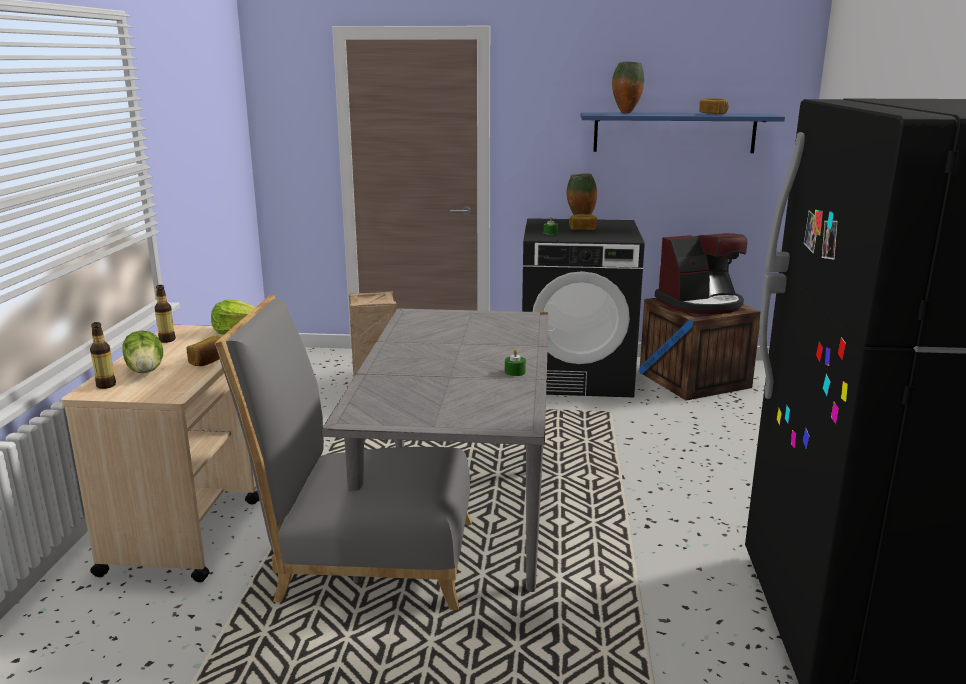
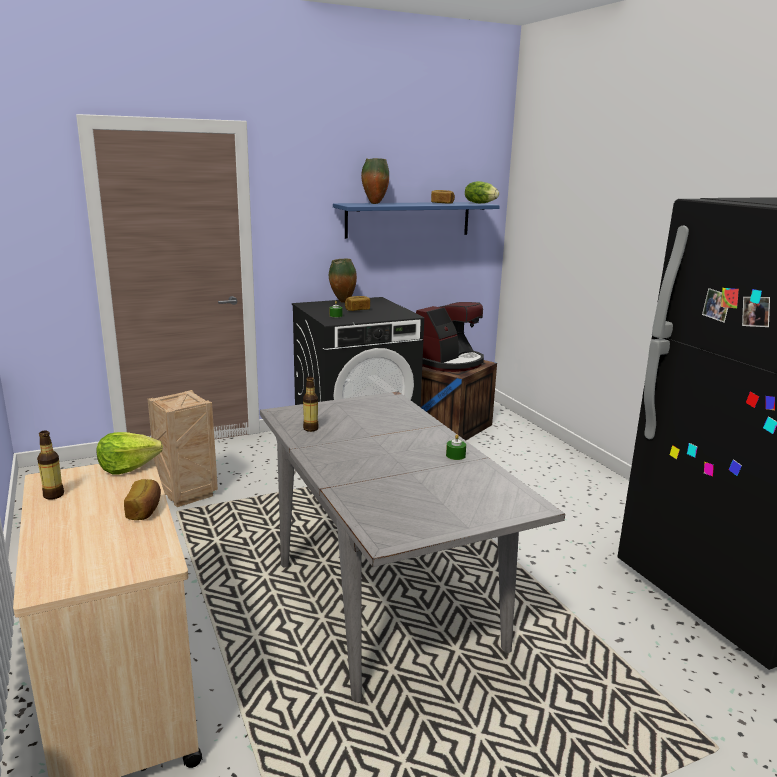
camera: 30 degrees left, 0 degrees up
bottle [90,322,116,389] -> bottle moved to [303,377,319,432]
lettuce [122,330,163,373] -> lettuce moved to [465,181,499,203]
grey chair [215,295,472,610] -> none

